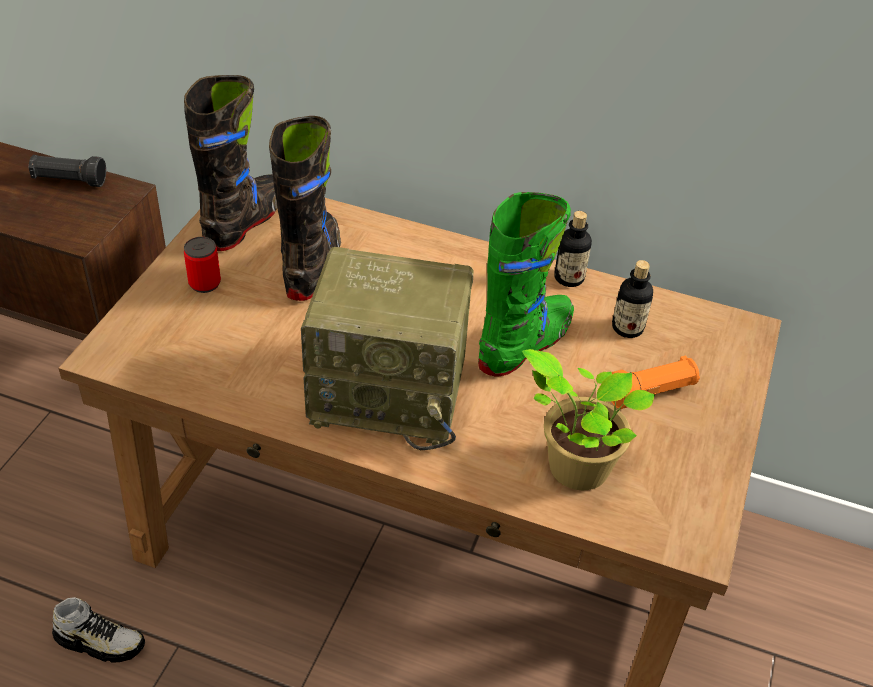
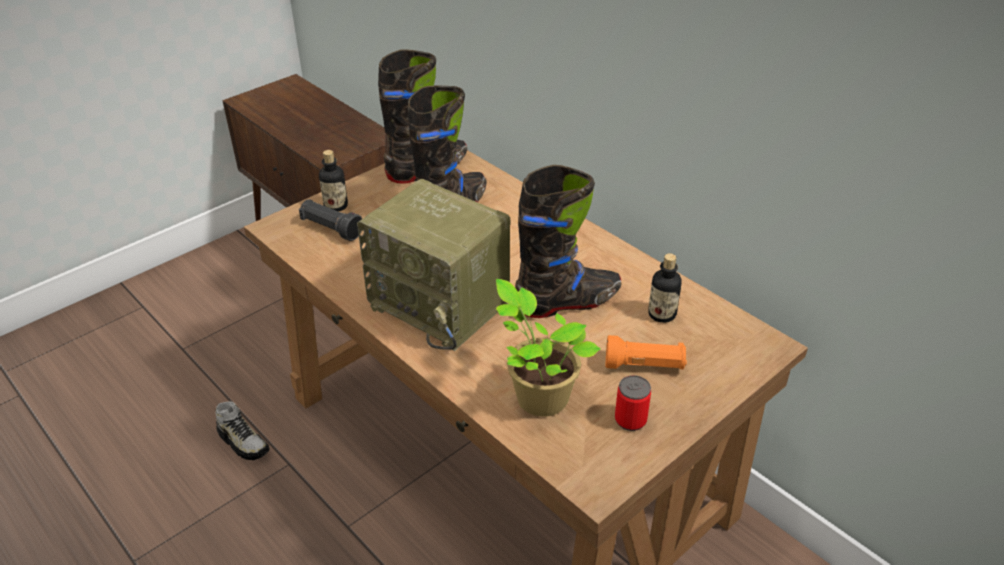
camera: 30 degrees right, 5 degrees down
black flashlight [28,155,106,187] -> black flashlight moved to [299,199,362,241]
can [184,237,221,293] -> can moved to [615,375,651,431]
green boot [478,192,574,376] -> black boot [515,165,622,318]
bottle [554,211,592,287] -> bottle moved to [319,150,348,212]

